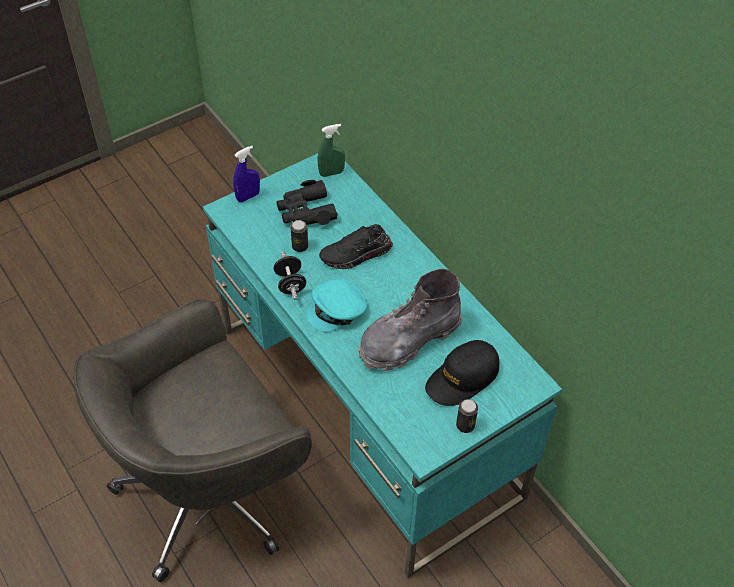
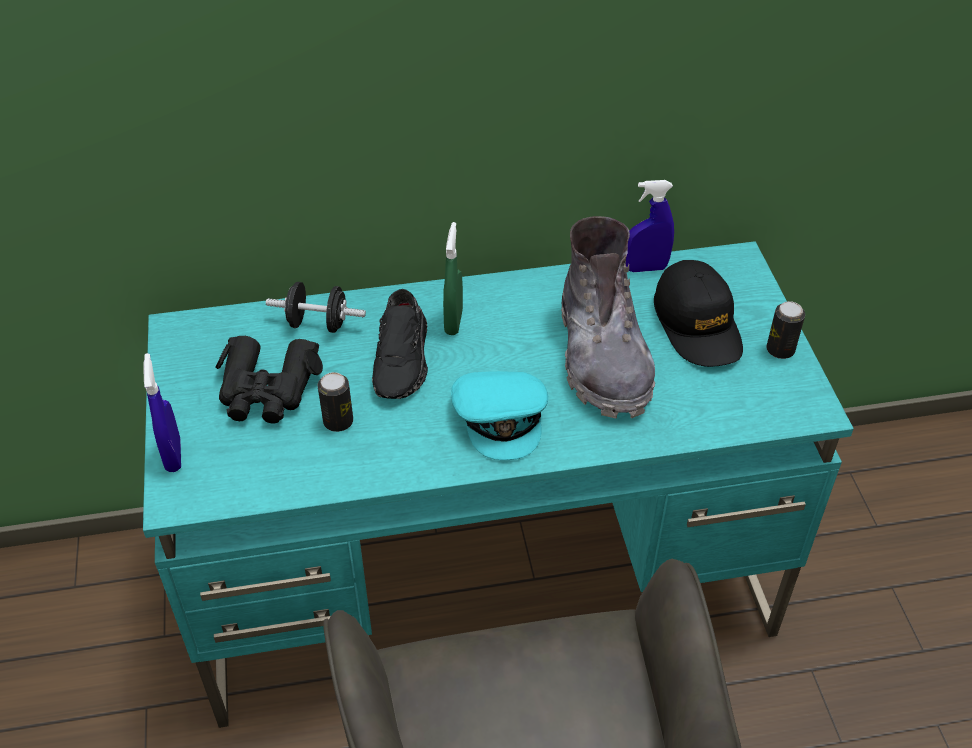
camera: 65 degrees left, 5 degrees down
black dumbbell [274,251,306,300] -> black dumbbell moved to [266,282,366,333]
green spray bottle [317,124,345,177] -> green spray bottle moved to [443,222,463,335]
none -> blue spray bottle [626,180,674,272]

